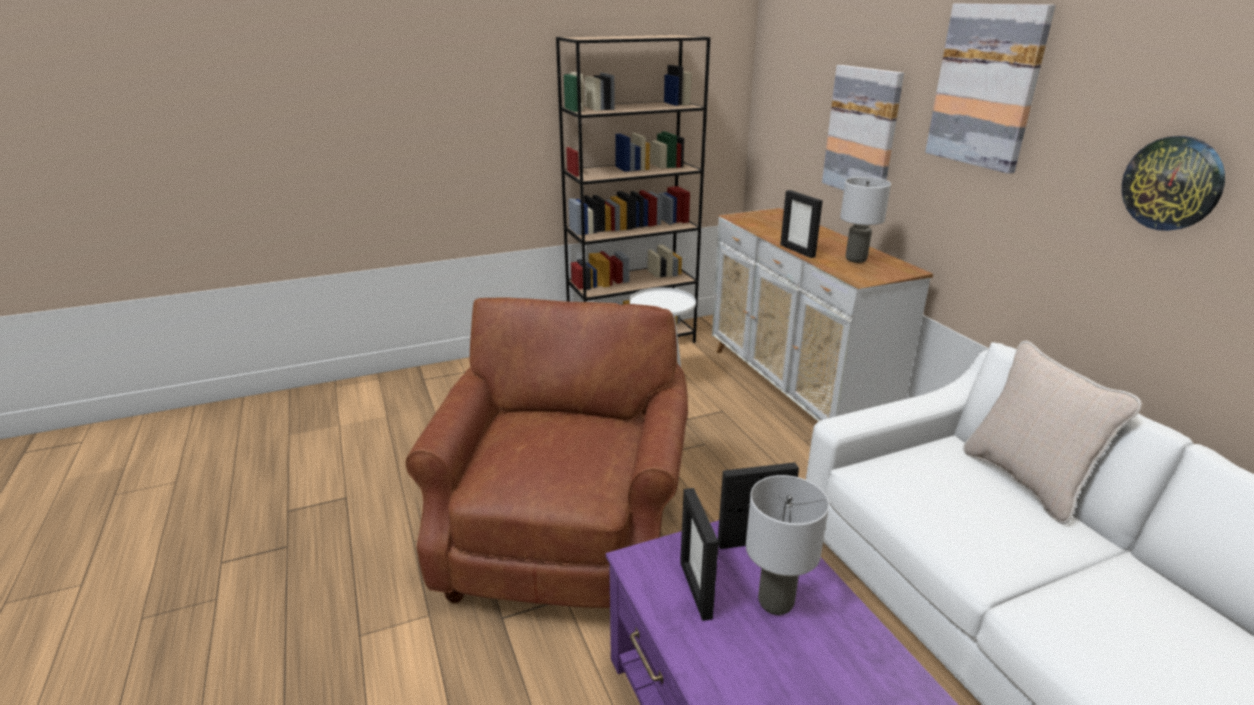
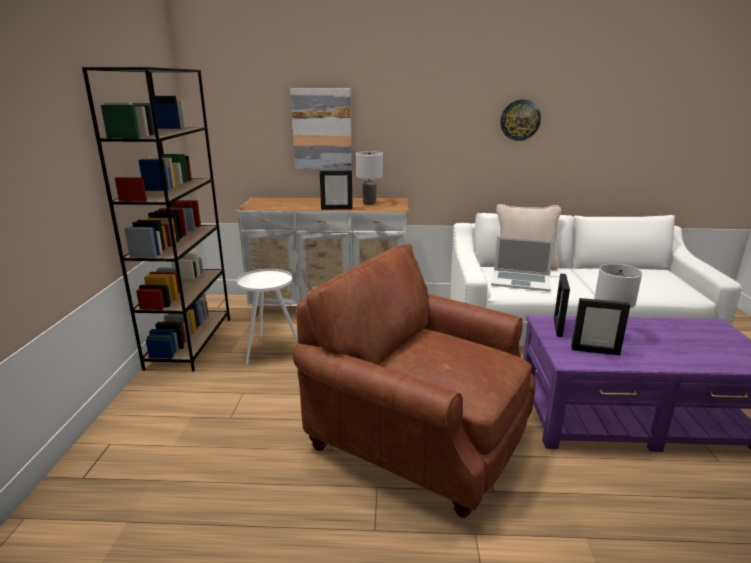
camera: 65 degrees left, 5 degrees down
picture [925,4,1056,174] -> none
none -> laptop [491,237,555,292]

